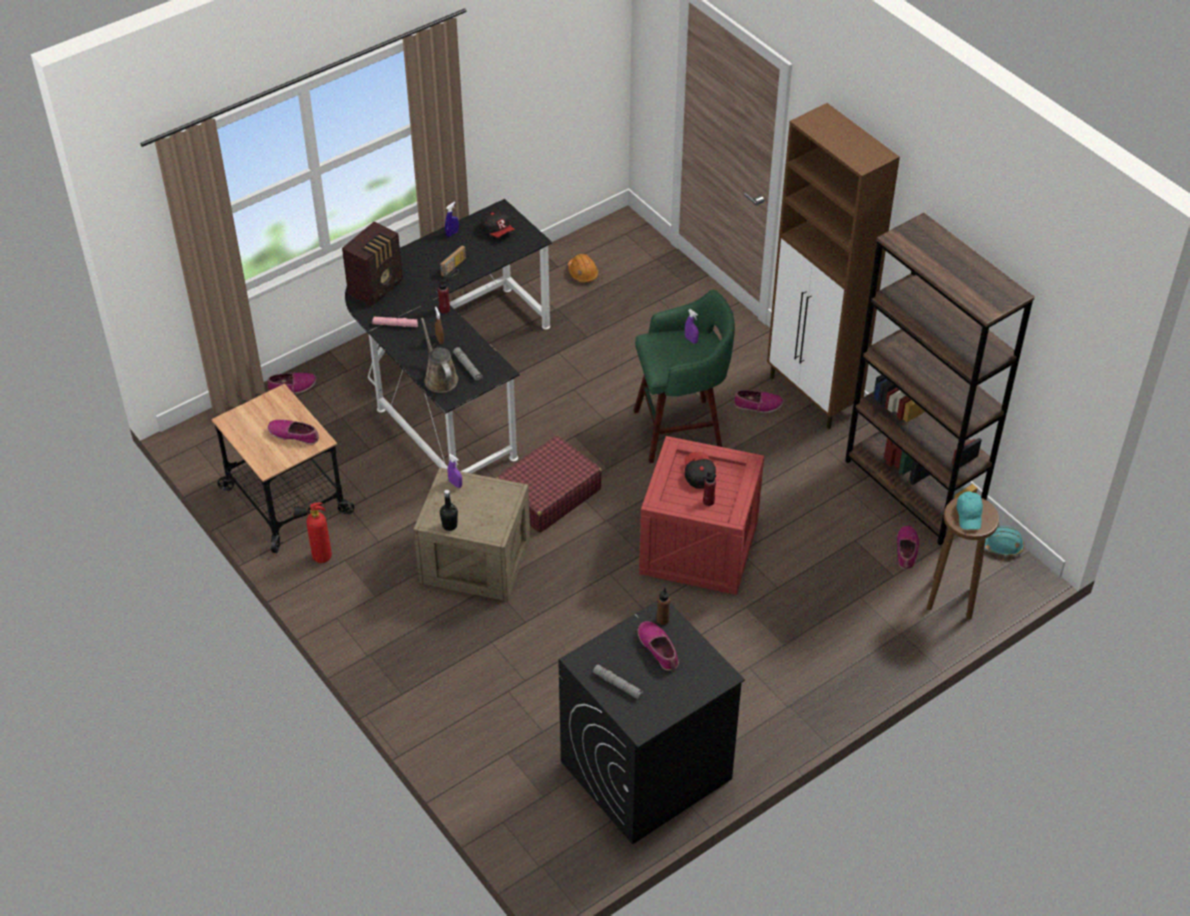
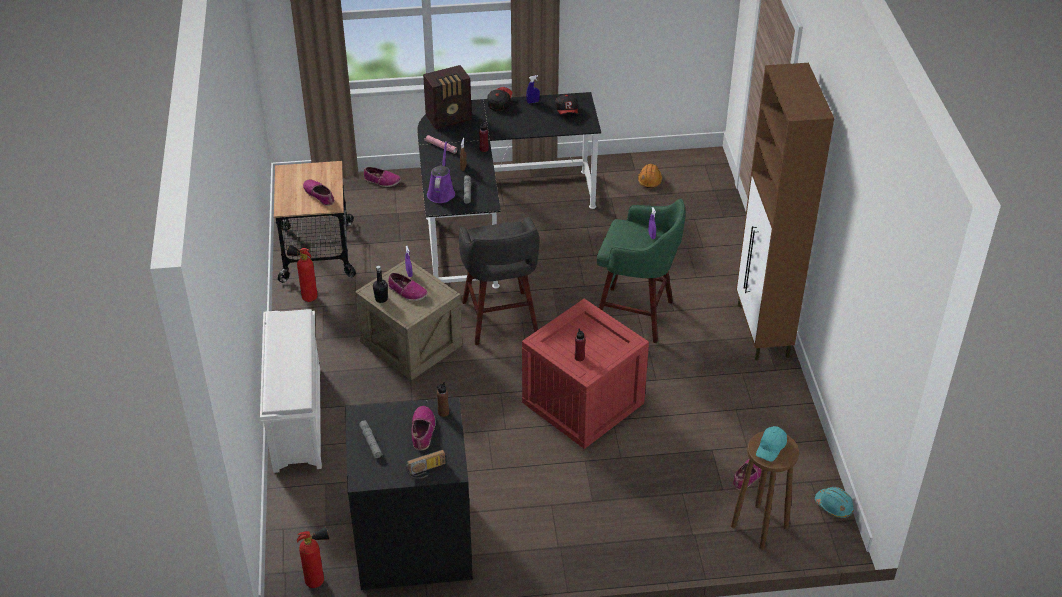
camera: 30 degrees right, 5 degrees down
brown watering can [421,318,458,393] -> purple watering can [427,141,455,203]
radio [440,246,466,277] -> radio moved to [406,450,445,479]
red suitcase [497,436,602,533] -> grey stool [459,217,539,345]
cap [684,452,716,489] -> cap moved to [487,87,512,111]
shoe [734,390,784,413] -> shoe moved to [388,273,428,301]
brown bookcase [845,213,1035,545] -> none
none -> white shoe rack [260,309,322,473]
none -> fire extinguisher [297,526,329,588]

